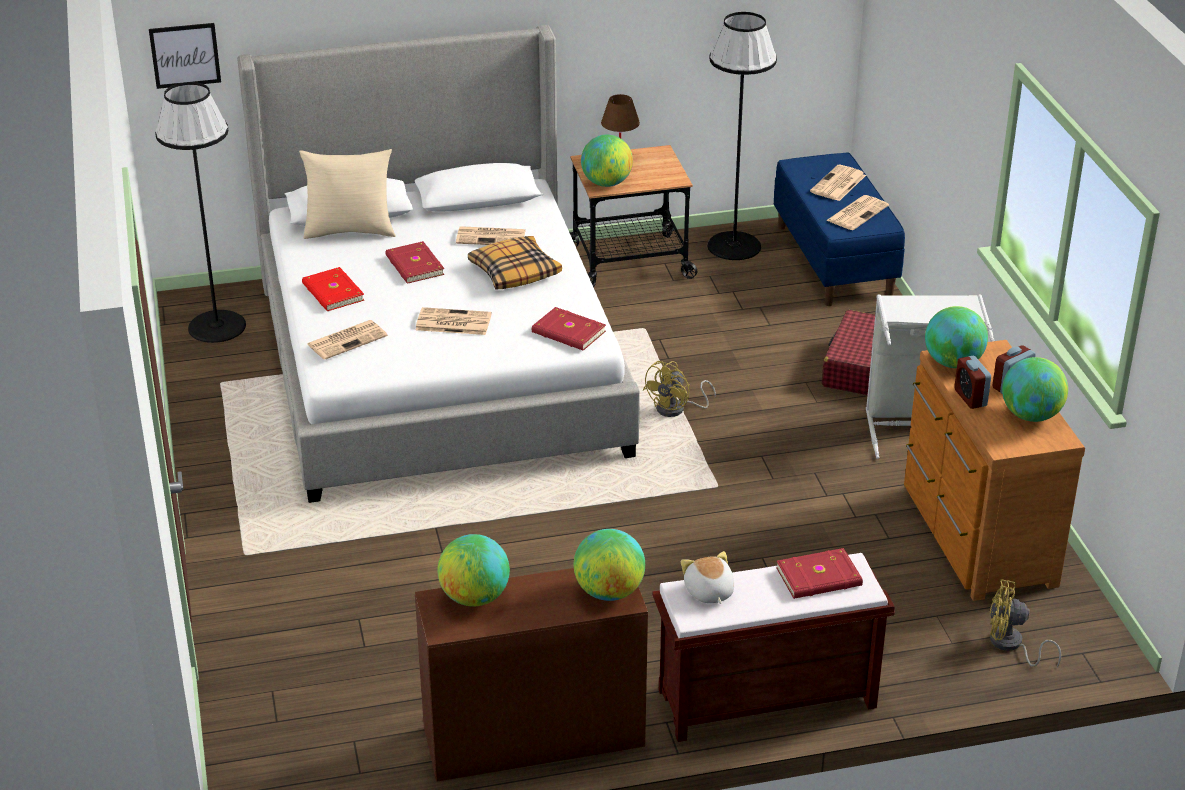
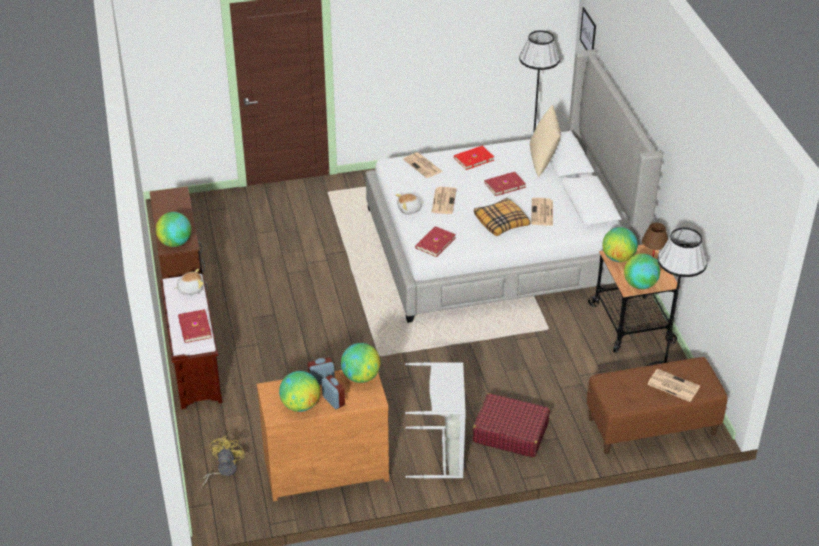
camera: 90 degrees right, 5 degrees up
globe [437,534,510,607] -> globe moved to [624,253,660,289]
yellow fan [643,361,716,417] -> none
blue bench [774,152,905,306] -> brown bench [586,357,727,454]
newspaper [826,195,889,230] -> none
none -> plush toy [396,194,424,214]

